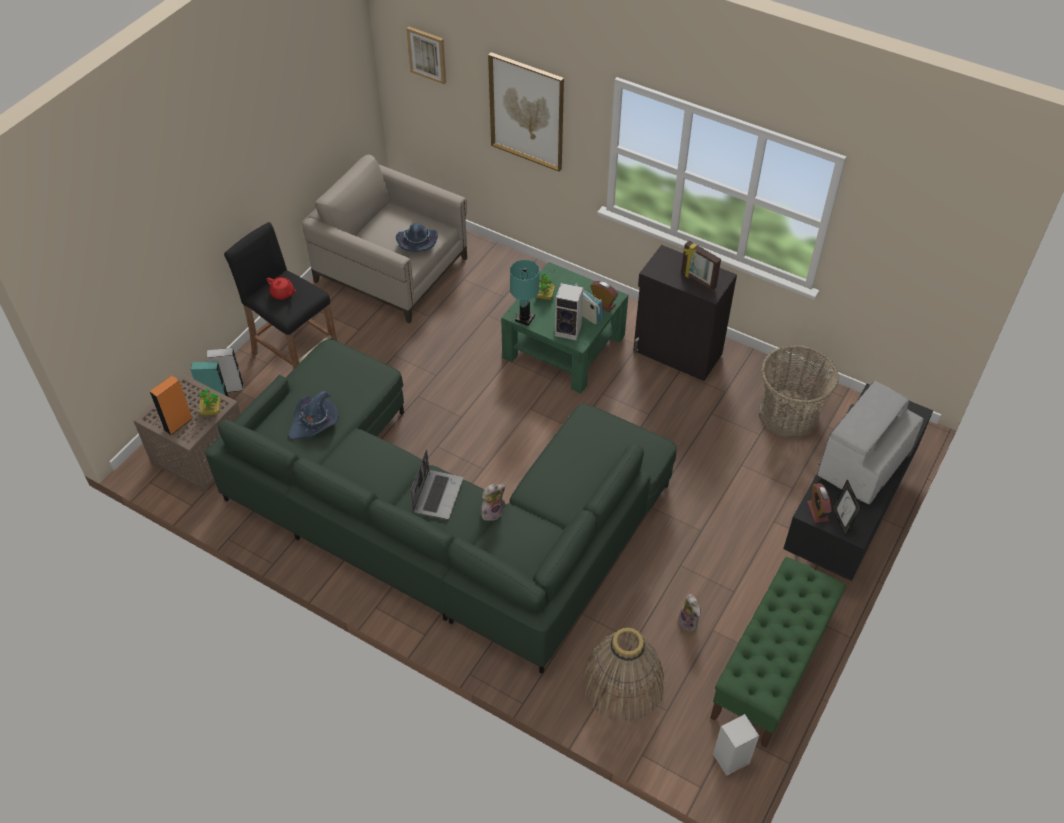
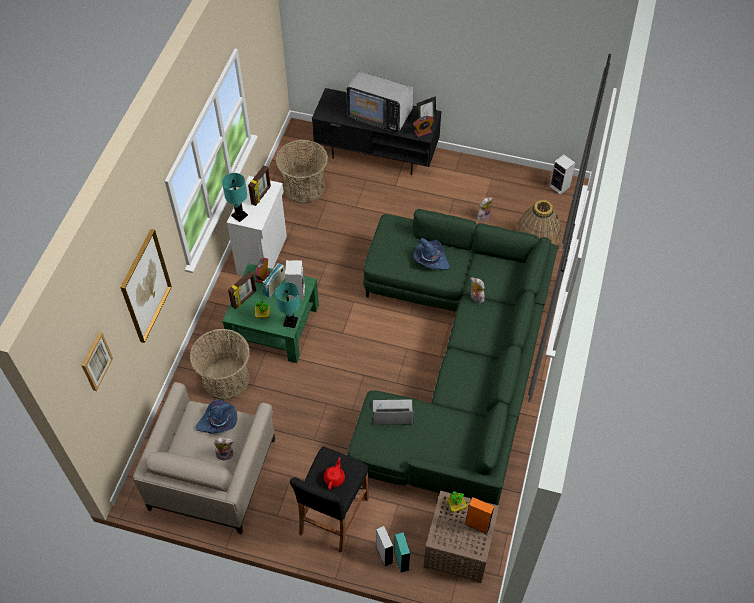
camera: 105 degrees left, 5 degrees up
blue hat [289,391,338,440] -> blue hat moved to [414,238,450,270]
laptop [410,449,463,519] -> laptop moved to [373,399,414,425]
black cabinet [633,245,737,381] -> white cabinet [227,176,287,276]
green bench [710,557,846,748] -> none
none -> basket [190,329,250,400]
none -> plush toy [214,437,234,461]
none -> turquoise table lamp [222,173,248,222]
none -> picture frame [228,271,256,310]

